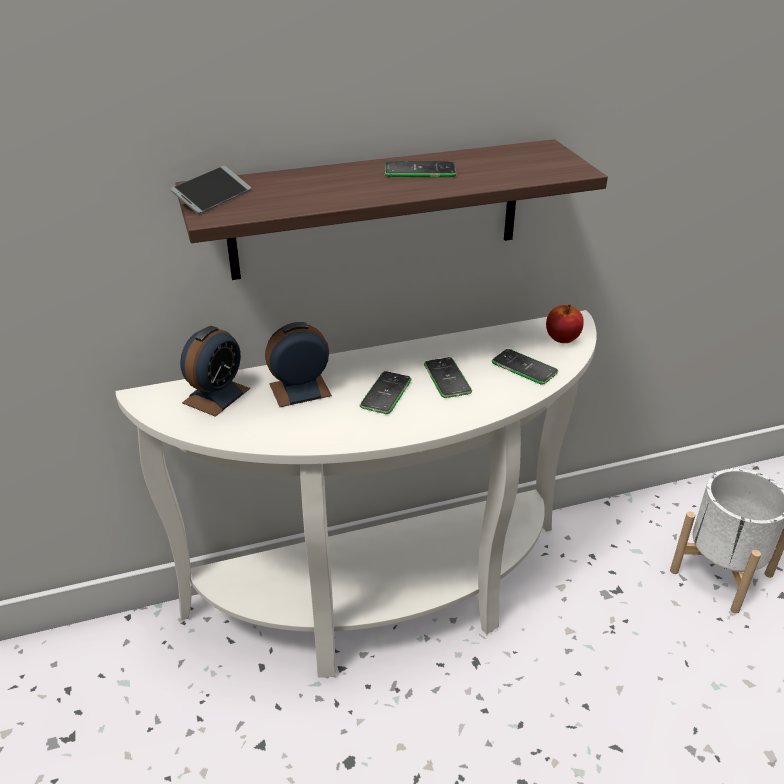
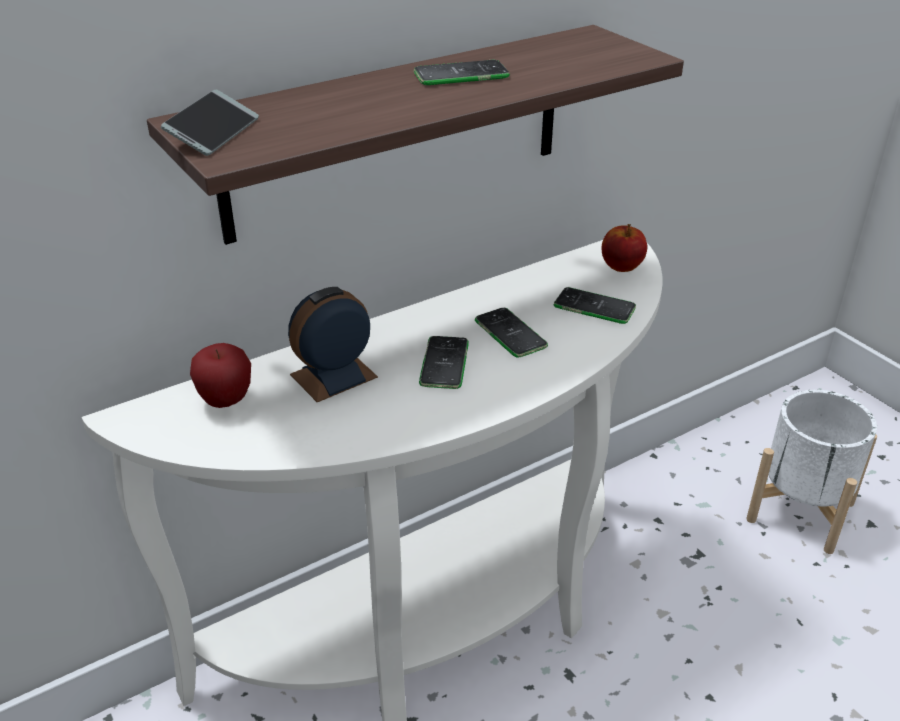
camera: 15 degrees left, 0 degrees up
alarm clock [180,326,250,417] -> apple [190,343,251,408]

